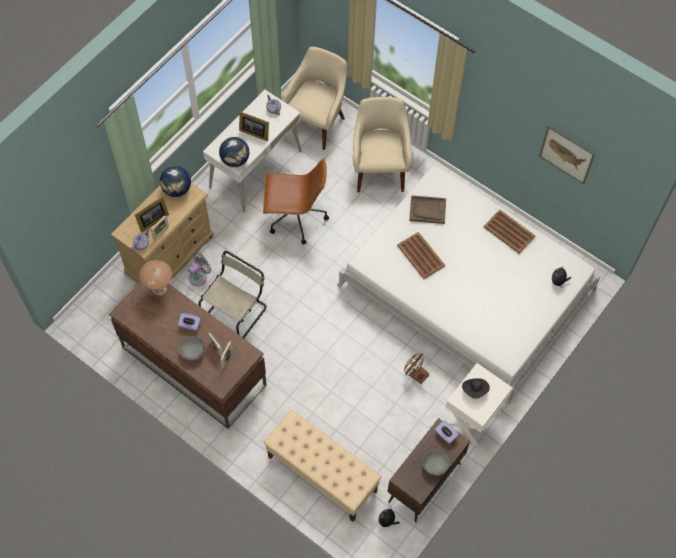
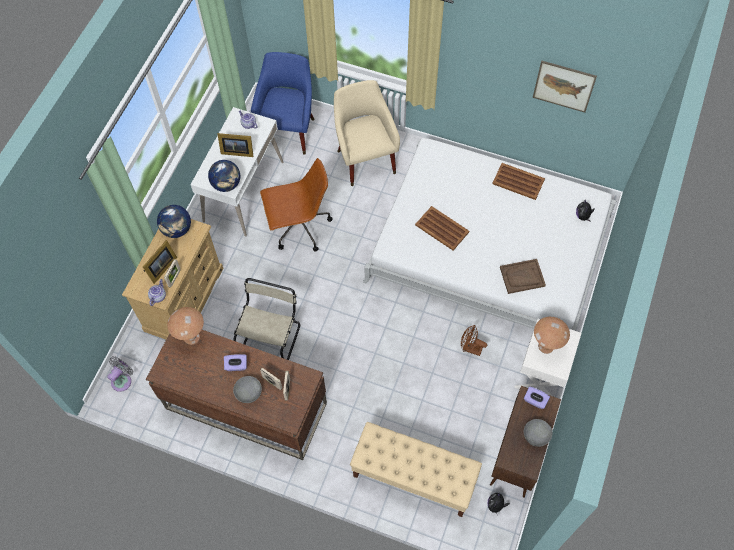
camera: 15 degrees left, 0 degrees up
grey fan [188,252,211,286] -> grey fan moved to [107,356,133,392]
beige armchair [281,47,347,150] -> blue armchair [251,52,315,154]
brown tray [409,195,446,224] -> brown tray moved to [500,259,546,294]
black hat [462,378,490,398] -> brown table lamp [534,317,570,354]

